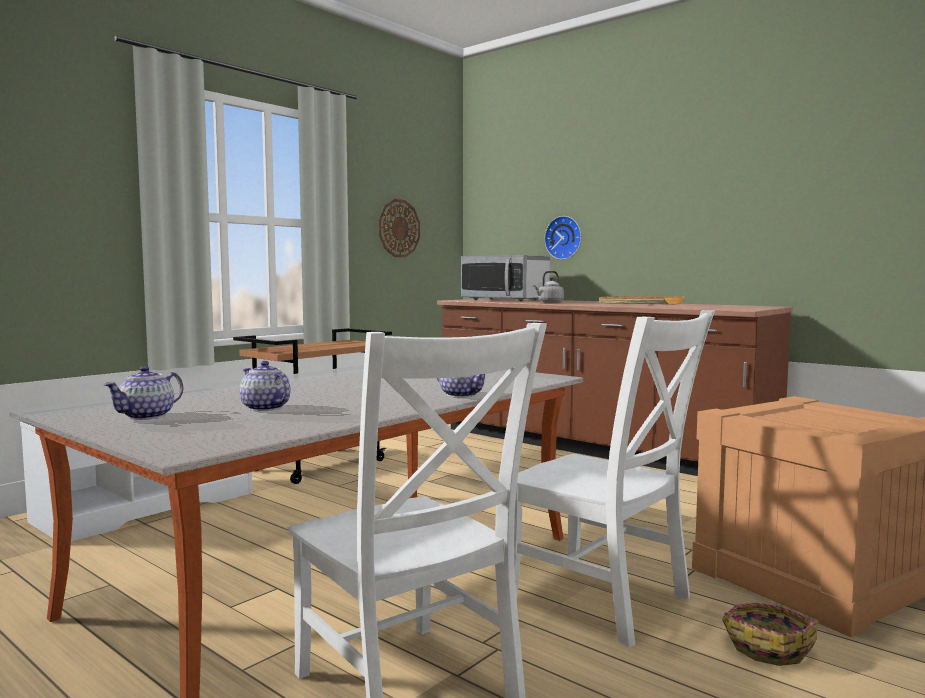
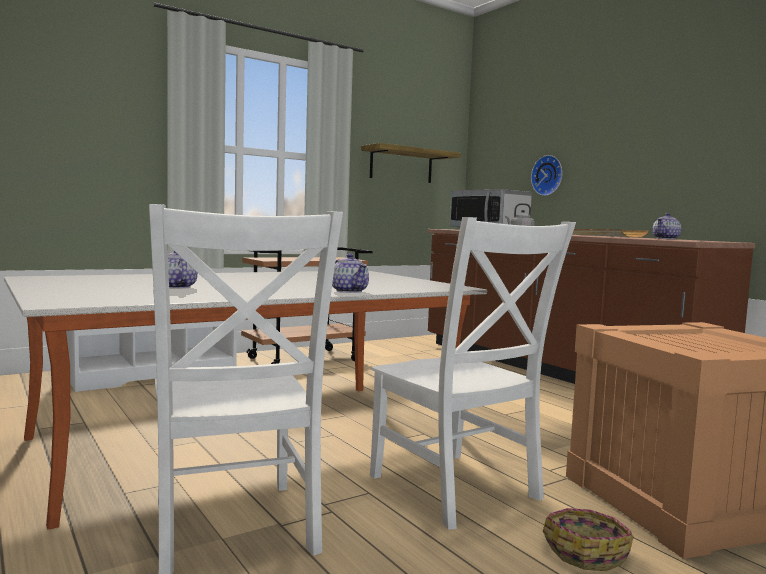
camera: 15 degrees right, 0 degrees up
teapot [104,366,184,420] -> teapot moved to [652,213,681,239]
wall clock [378,199,420,257] -> shelf [361,143,461,183]

